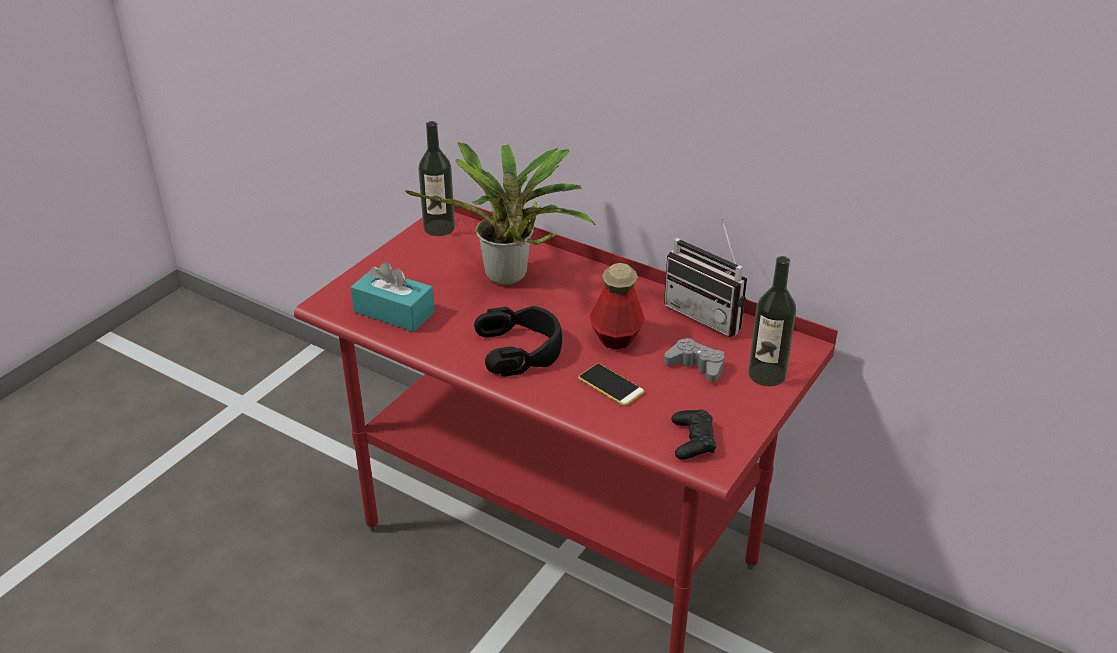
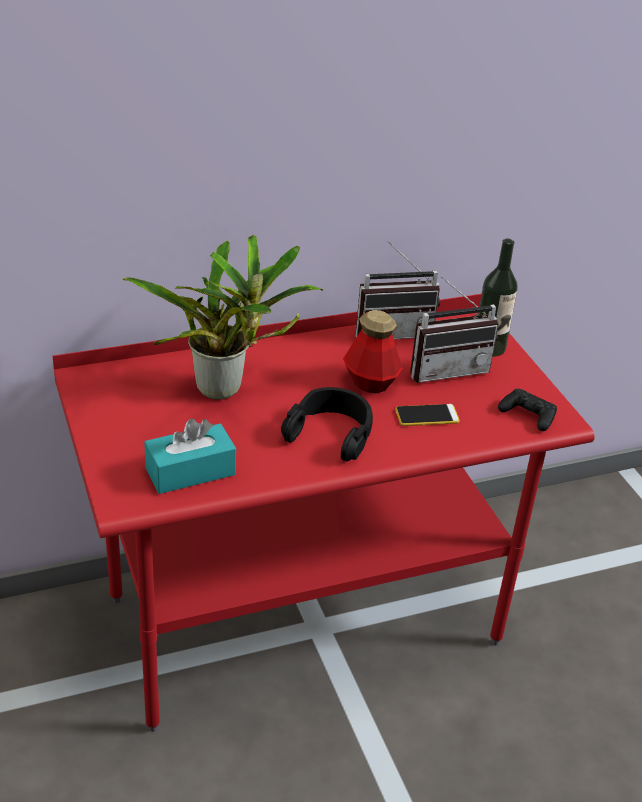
camera: 55 degrees left, 0 degrees up
bottle [418,121,455,236] -> none
grey game controller [664,338,725,382] -> radio [410,276,498,383]

